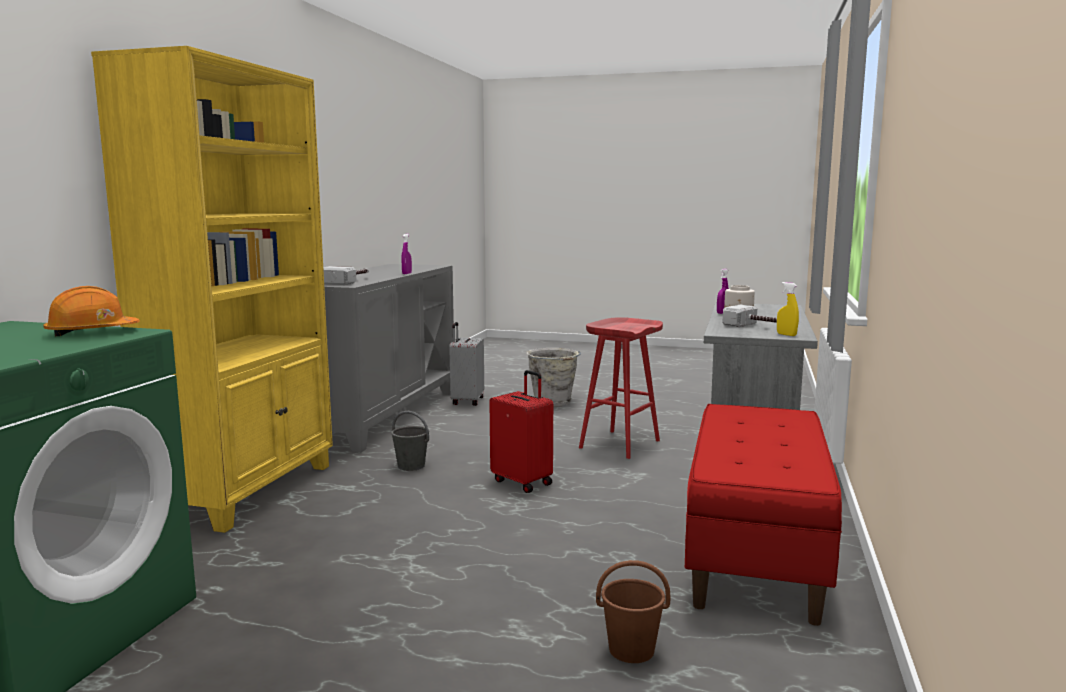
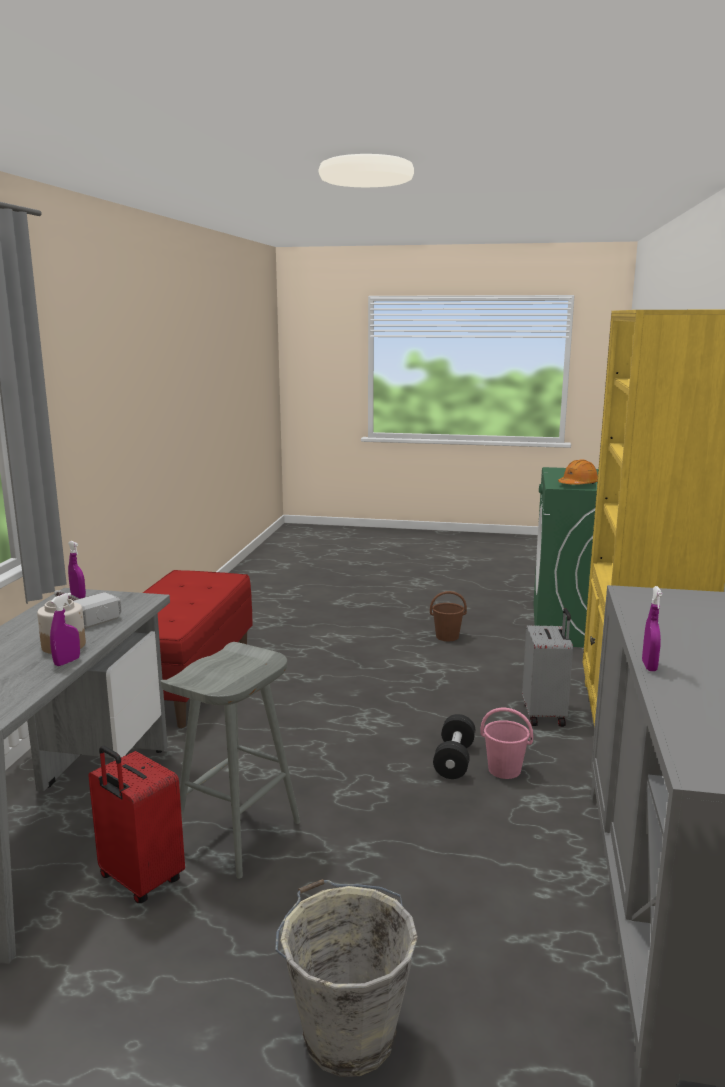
camera: 175 degrees right, 5 degrees up
hammer [323,266,369,285] -> none
grey bucket [391,411,429,471] -> pink bucket [480,708,533,779]
grey suitcase [449,322,484,406] -> grey suitcase moved to [522,608,573,727]
red suitcase [489,370,553,493] -> red suitcase moved to [88,746,185,903]
red stool [579,317,663,459] -> grey stool [160,642,300,879]
brown bucket [596,560,671,663] -> brown bucket moved to [430,591,467,641]
yellow spray bottle [777,282,799,336] -> purple spray bottle [68,541,86,598]
none -> black dumbbell [433,714,475,779]

